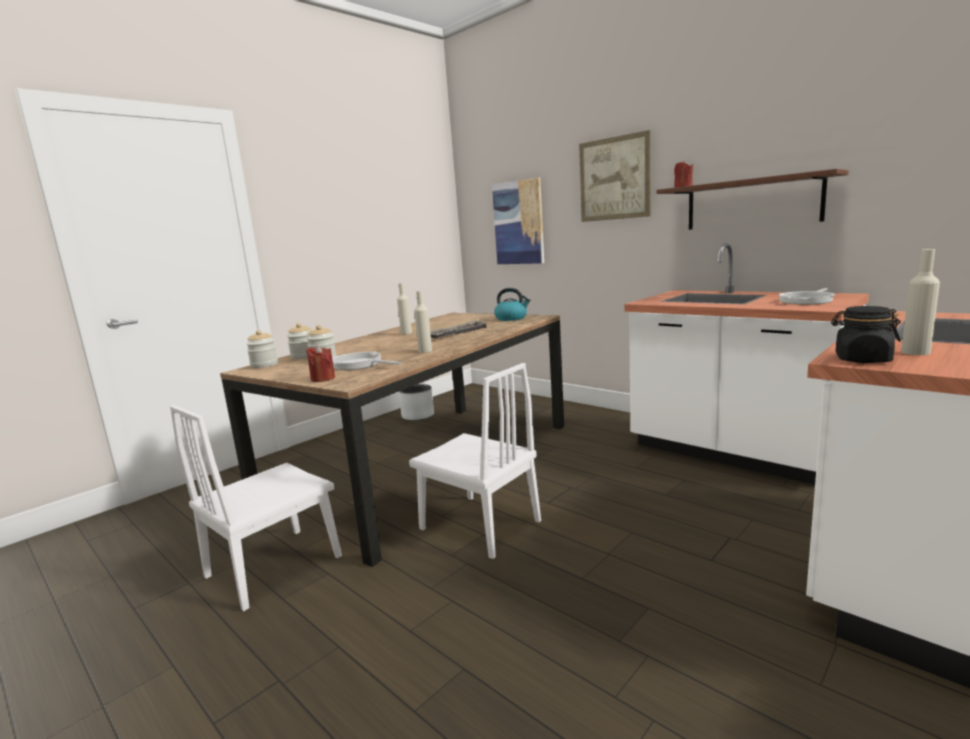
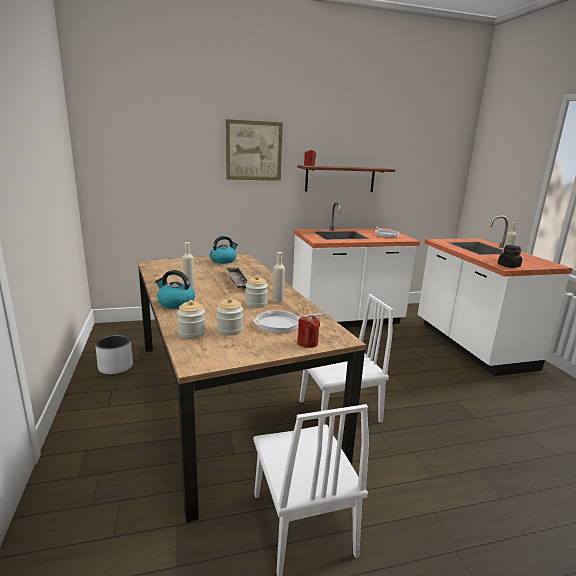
camera: 60 degrees left, 5 degrees up
jar [246,330,278,368] -> jar moved to [245,276,268,308]
picture [492,177,544,264] -> none
none -> kettle [155,270,195,309]

